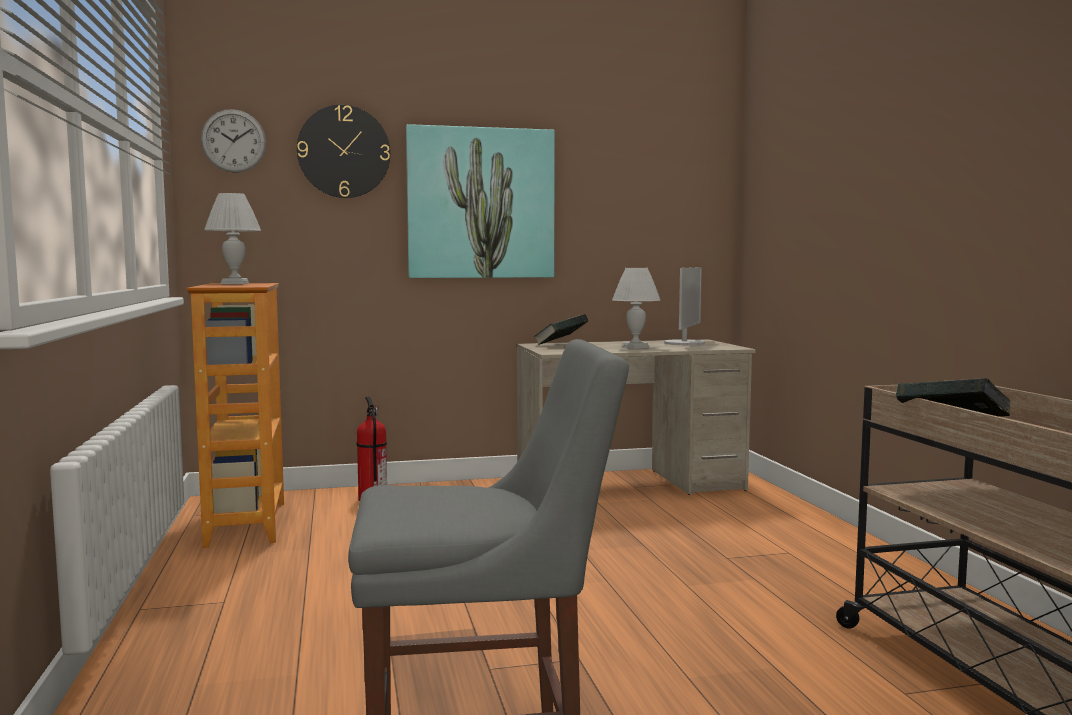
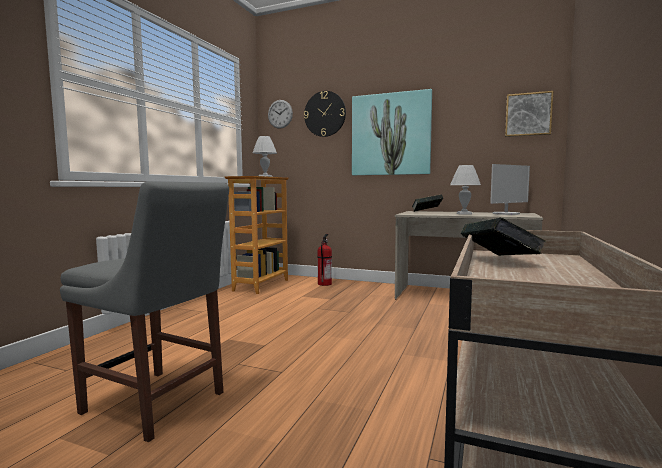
camera: 35 degrees right, 0 degrees up
none -> picture [505,91,553,137]

